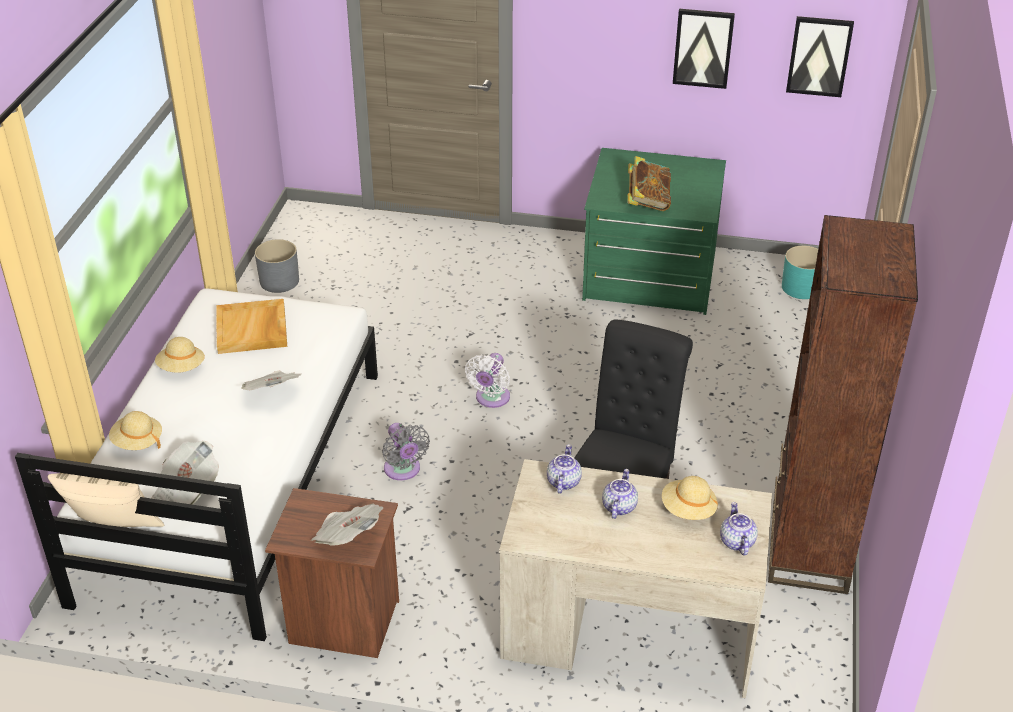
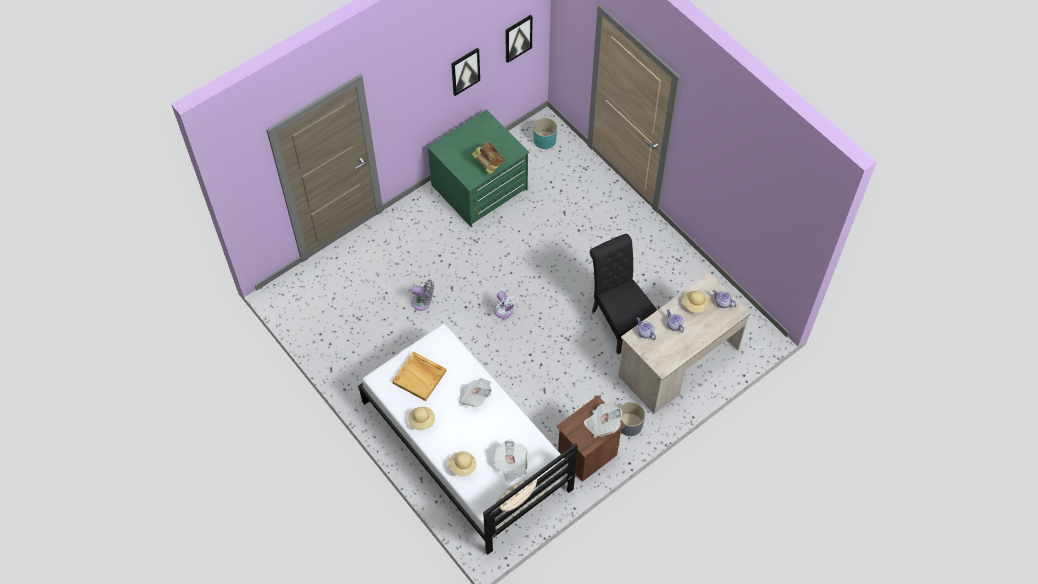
camera: 50 degrees left, 20 degrees up
grey planter [255,239,299,293] -> grey planter moved to [620,402,645,436]
grey fan [382,423,430,480] -> grey fan moved to [411,280,434,311]
brown bookcase [768,215,918,594] -> none

